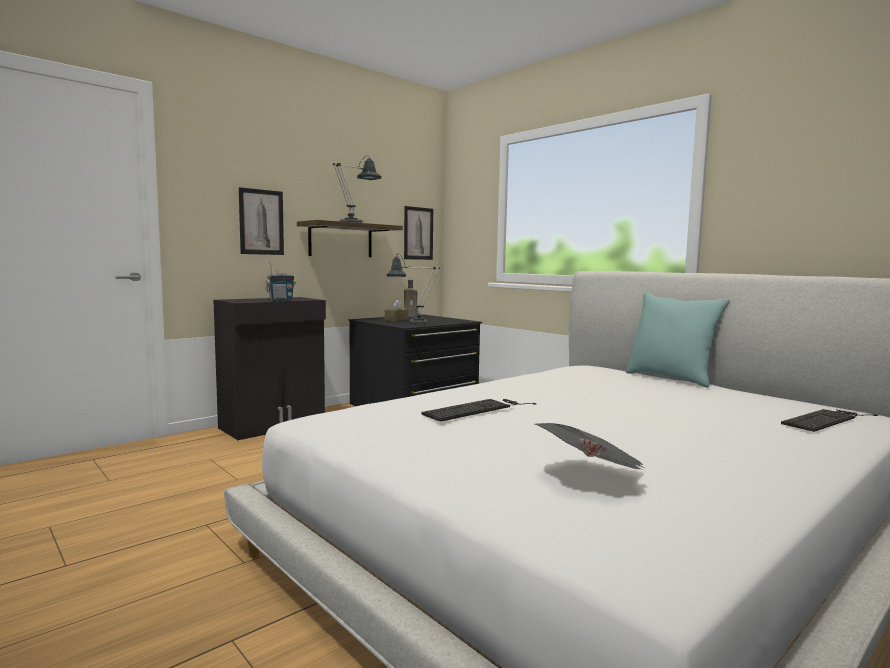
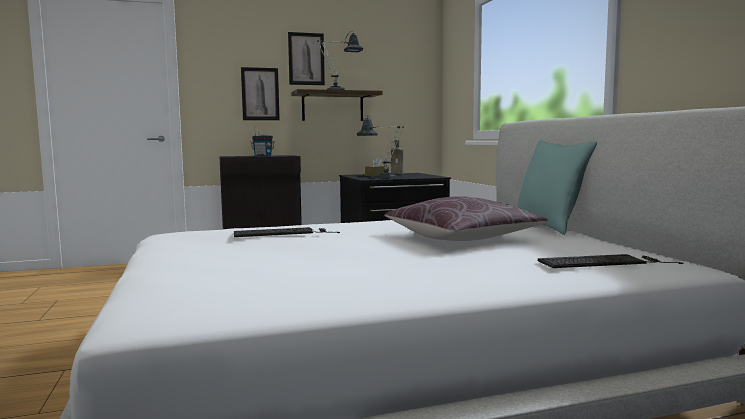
camera: 25 degrees right, 0 degrees up
picture [404,206,433,260] -> picture moved to [288,32,325,85]
newspaper [535,423,644,469] -> none
none -> brown pillow [384,196,548,241]

